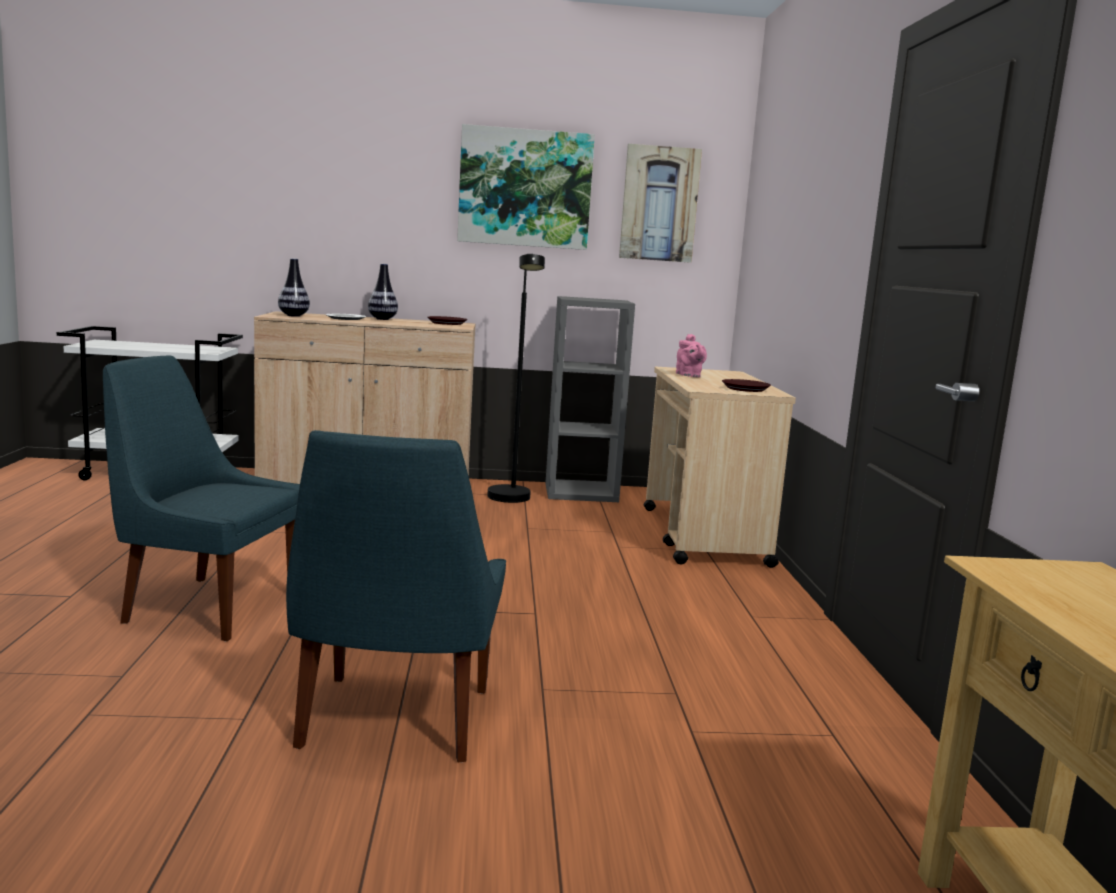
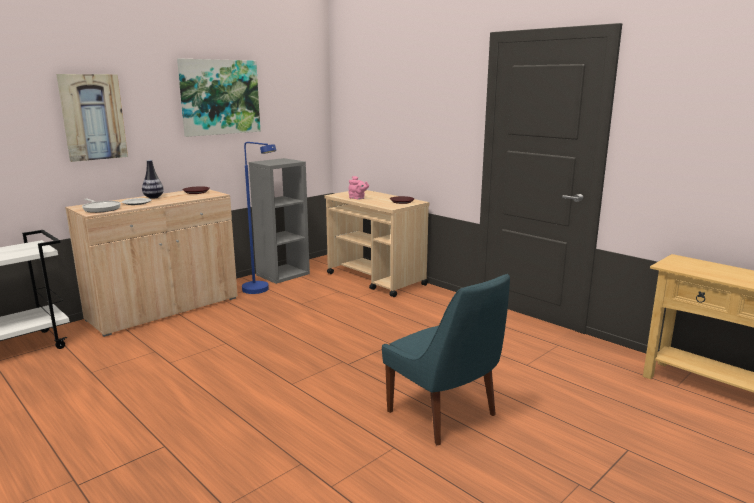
camera: 40 degrees left, 5 degrees up
blue chair [103,356,300,641] -> none
vase [278,258,310,317] -> frying pan [82,199,121,213]
black floor lamp [487,254,545,503] -> blue floor lamp [242,142,276,294]
picture [619,144,702,263] -> picture moved to [56,74,128,162]

